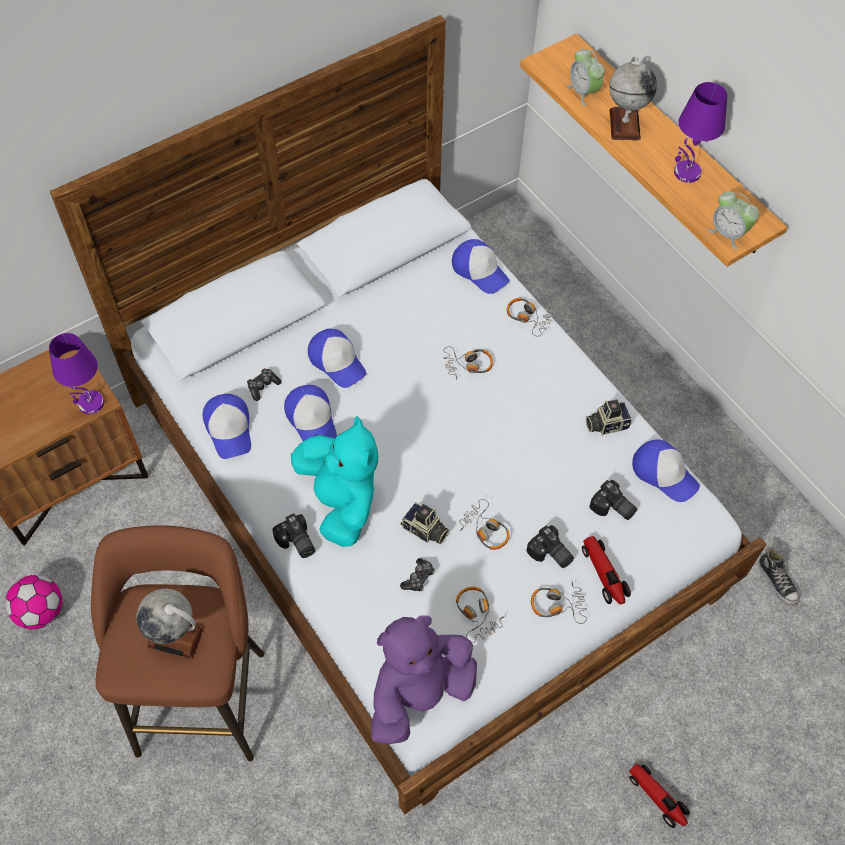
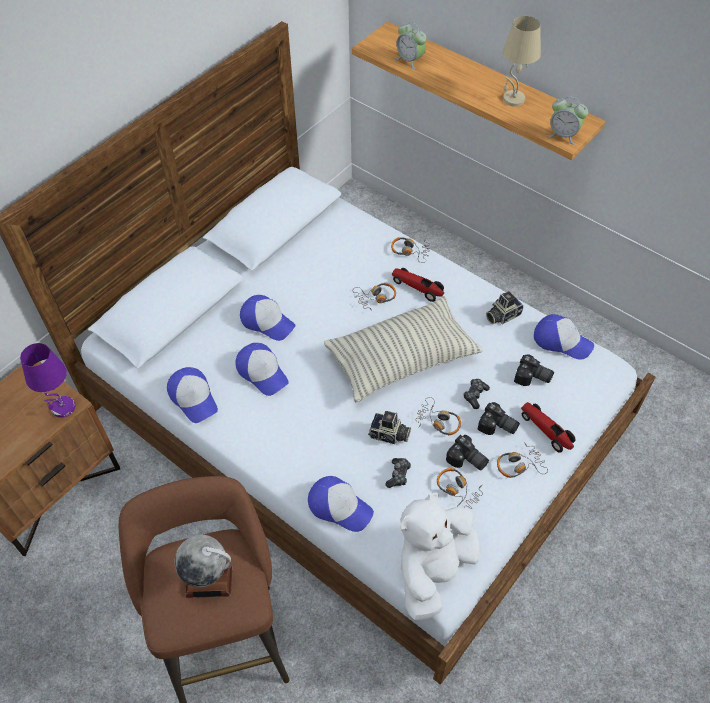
camera: 15 degrees left, 5 degrees down
football [5,575,62,629] -> none
game controller [247,369,282,401] -> game controller moved to [464,379,490,409]
camera [272,513,315,558] -> camera moved to [446,435,489,470]
turquoise plush toy [291,416,378,547] -> none
purple plush toy [371,615,477,744] -> white plush toy [400,492,480,621]
cap [452,239,509,294] -> cap moved to [308,476,374,532]
globe [609,57,657,140] -> none
toy car [629,763,690,828] -> toy car moved to [392,268,444,302]
purple table lamp [674,82,727,183] -> beige table lamp [503,16,541,107]
shoe [758,548,800,606] -> none
none -> pillow [324,296,482,402]

